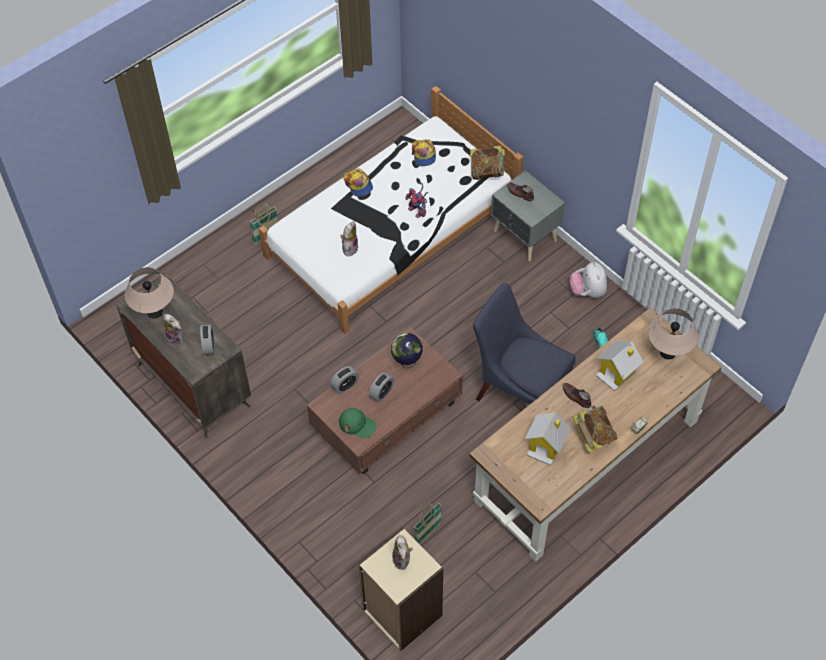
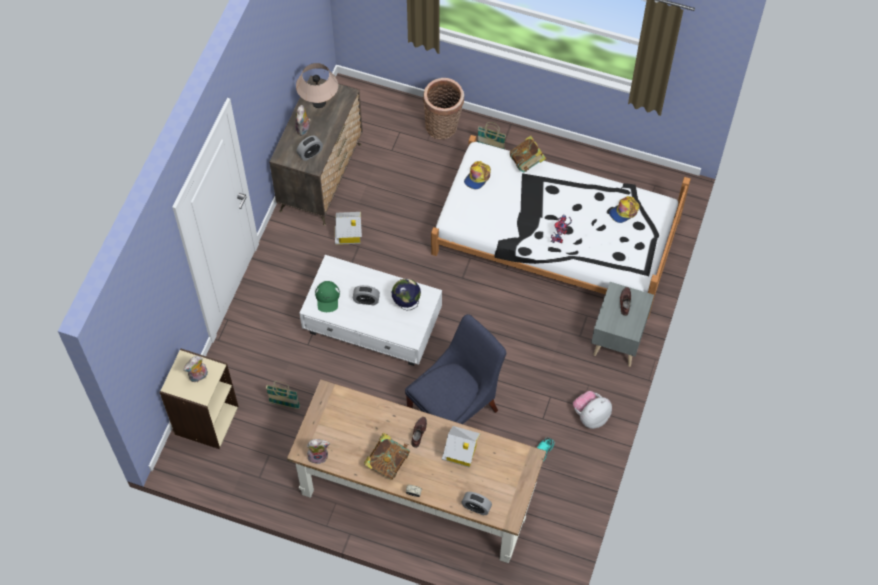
camera: 60 degrees right, 5 degrees up
brown coffee table [307,328,463,475] -> white coffee table [299,255,442,366]
alarm clock [330,366,359,394] -> alarm clock moved to [461,492,492,515]
plush toy [341,221,359,257] -> plush toy moved to [307,439,330,464]
cap [343,168,373,197] -> cap moved to [464,161,491,189]
book [470,146,507,180] -> book moved to [510,135,546,172]
blue chair [473,283,576,404] -> blue chair turned 45 degrees clockwise [405,314,506,424]
toy house [525,412,571,466] -> toy house moved to [335,212,362,245]
beige table lamp [648,309,698,359] -> none
none -> basket [423,78,464,140]

